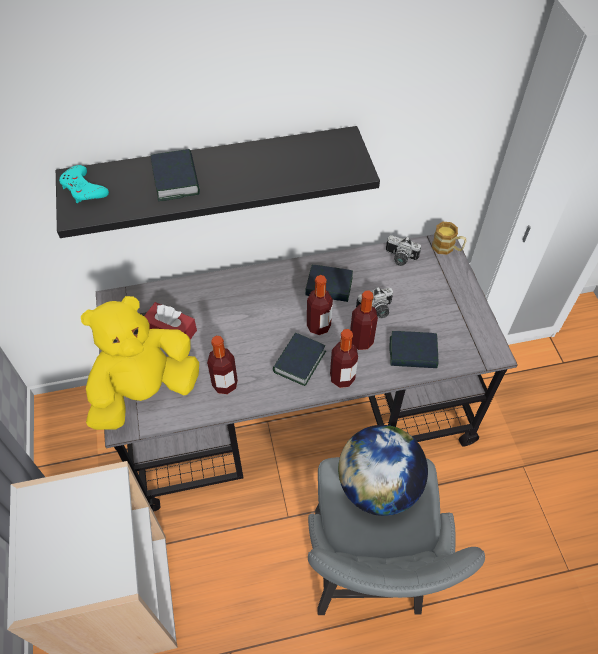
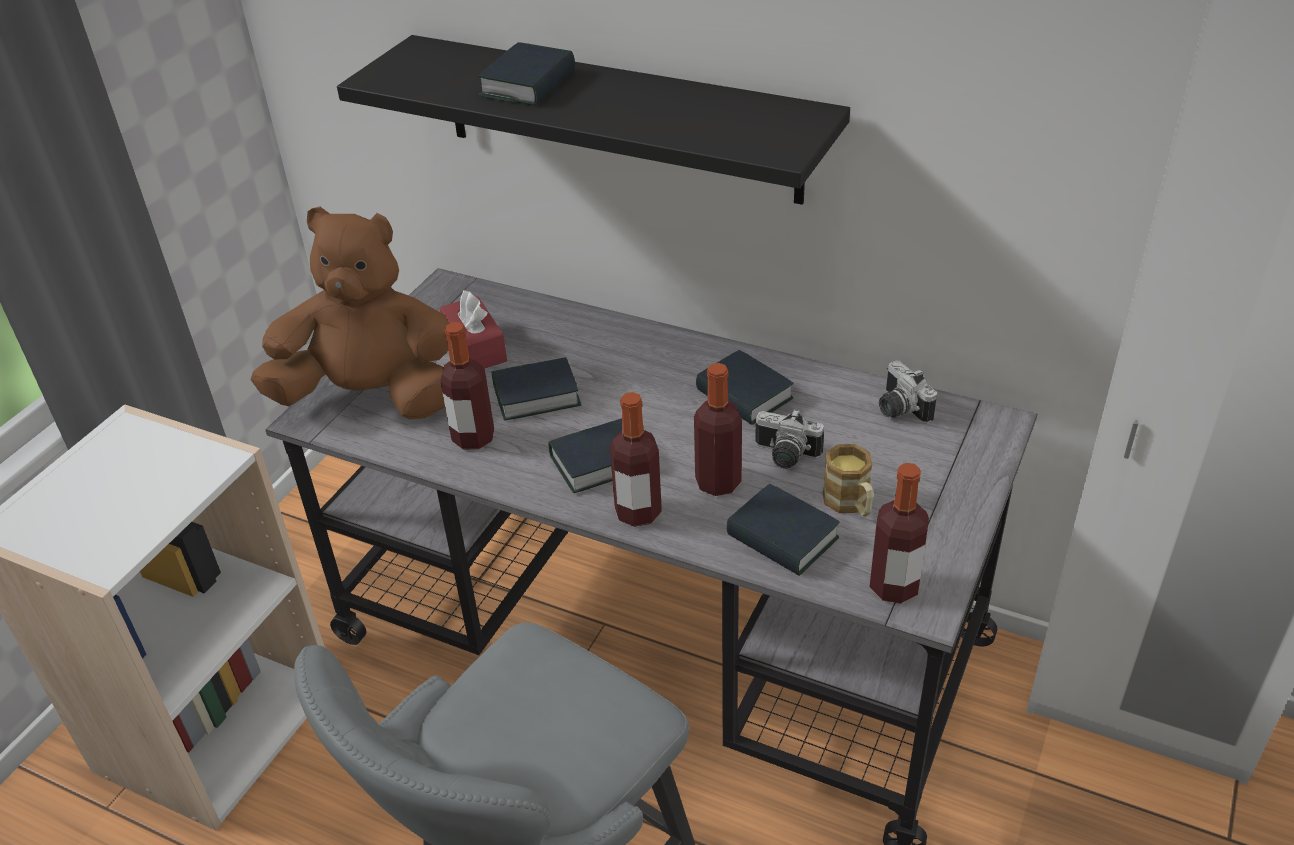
camera: 40 degrees right, 15 degrees down
turquoise game controller [59,165,109,203] -> none
yellow plush toy [81,296,199,430] -> brown plush toy [251,207,450,419]
bottle [307,275,333,335] -> bottle moved to [870,463,929,603]
globe [338,425,428,516] -> none
mug [432,222,466,255] -> mug moved to [823,444,874,517]
none -> book [492,357,581,421]

